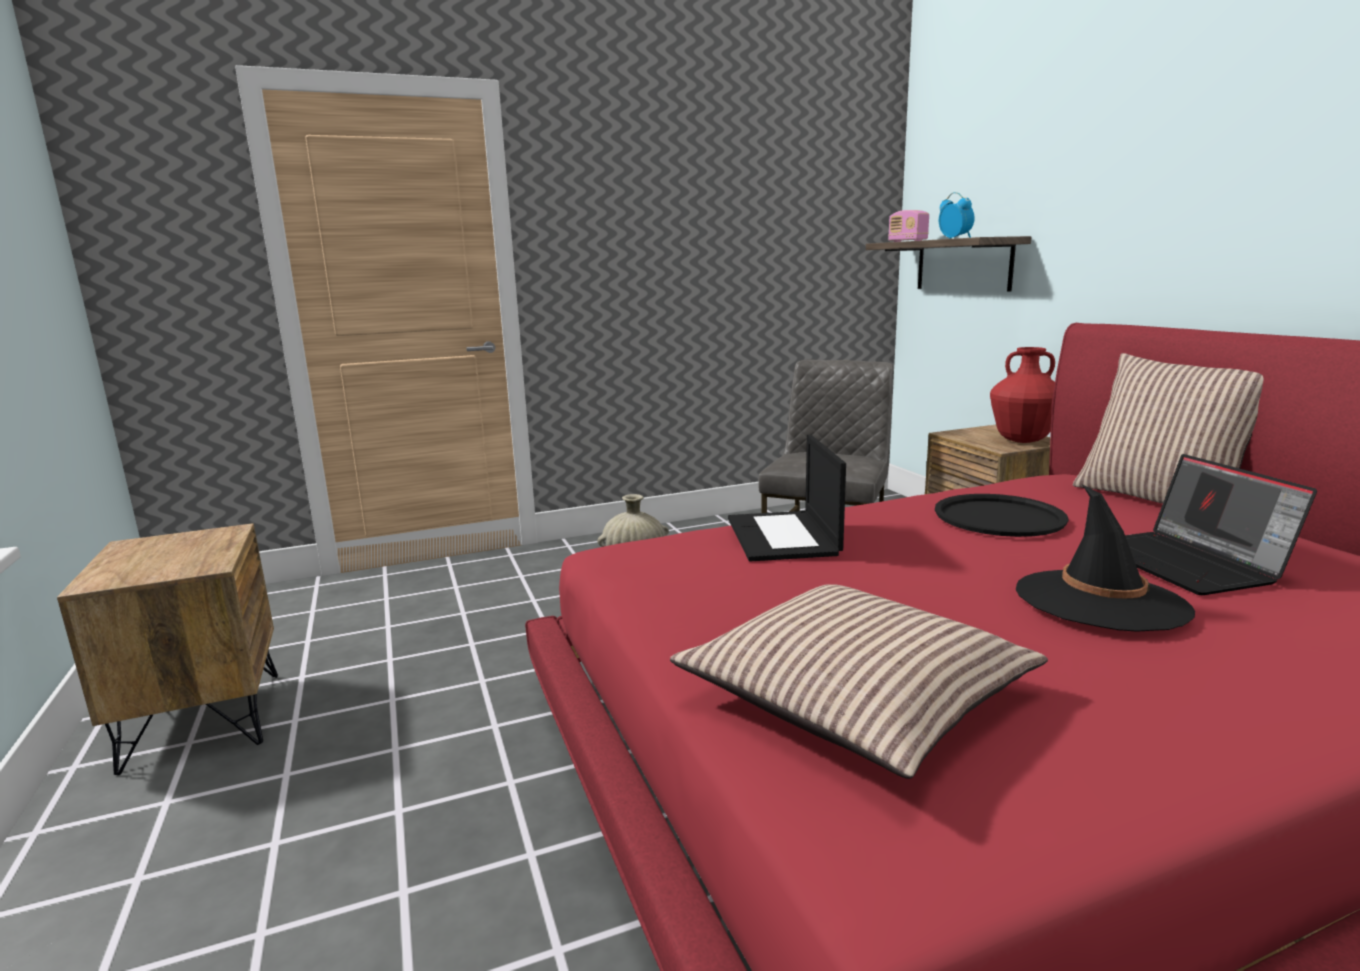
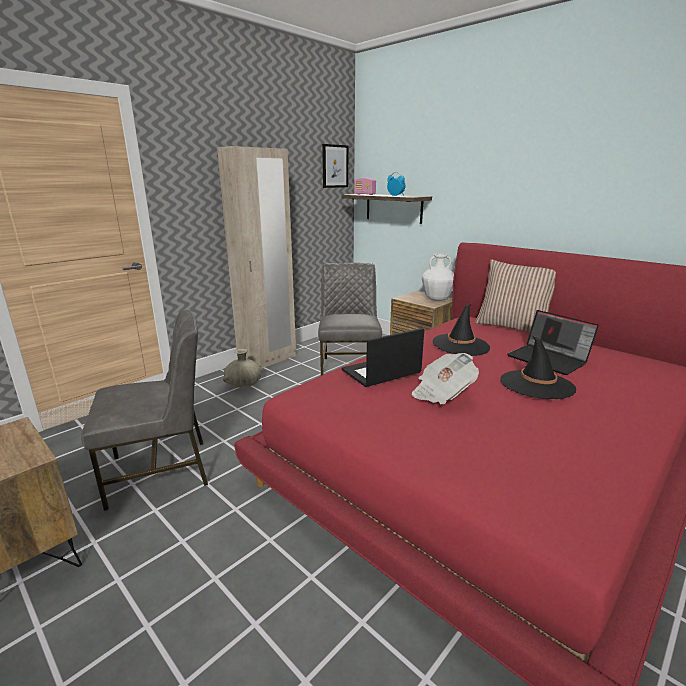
camera: 25 degrees left, 5 degrees up
pillow [670,584,1048,779] -> none
laptop [728,435,846,561] -> laptop turned 90 degrees clockwise [342,328,424,387]
black tray [935,494,1069,537] -> black hat [433,303,490,356]
red vase [990,347,1055,443] -> white vase [422,254,454,301]
none -> grey chair [81,310,208,511]
none -> beige wardrobe [217,146,296,368]
none -> picture [322,144,348,188]
none -> newspaper [412,353,479,404]

